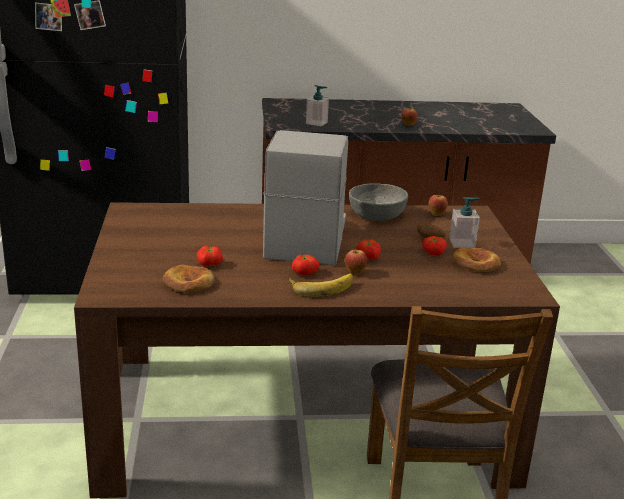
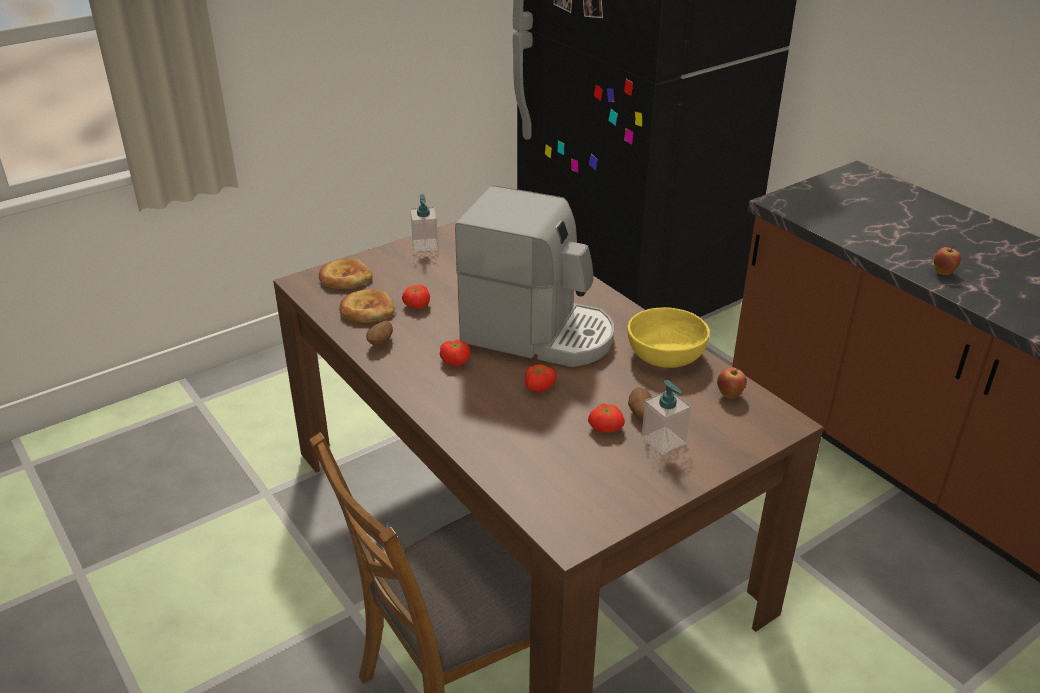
camera: 60 degrees right, 10 degrees up
coffee machine [263,130,348,265] -> coffee machine turned 45 degrees clockwise [455,185,614,367]
banana [289,273,353,297] -> none
soap dispenser [306,85,329,126] -> soap dispenser moved to [410,194,438,252]
apple [345,246,368,274] -> none
grey bowl [349,183,408,221] -> yellow bowl [627,307,710,368]
bread [453,248,501,272] -> bread moved to [319,258,373,289]
none -> potato [366,321,393,346]

